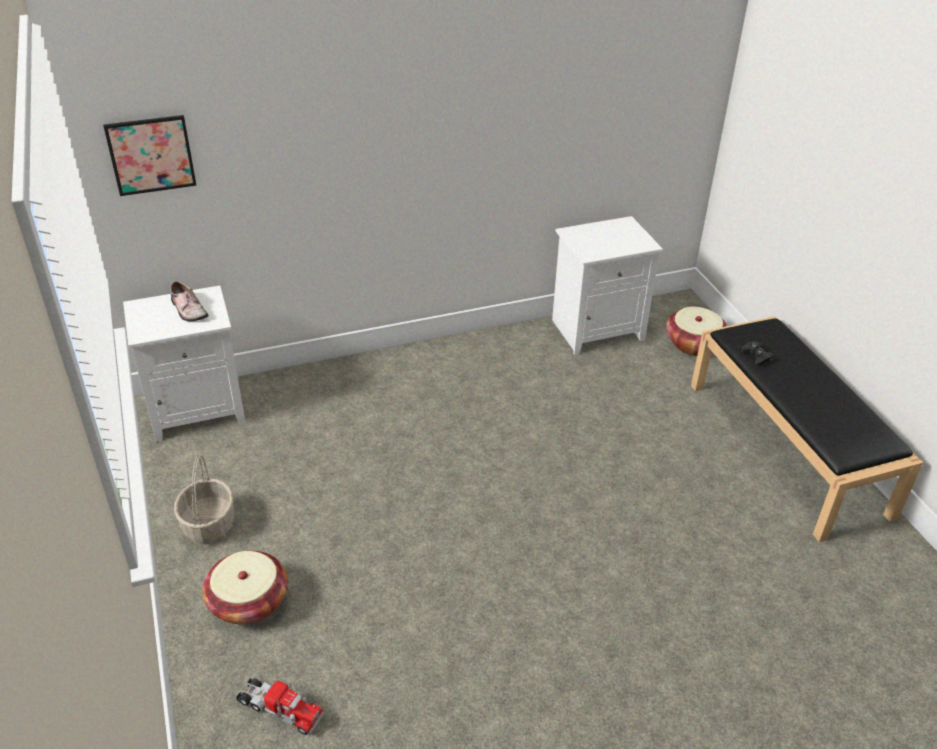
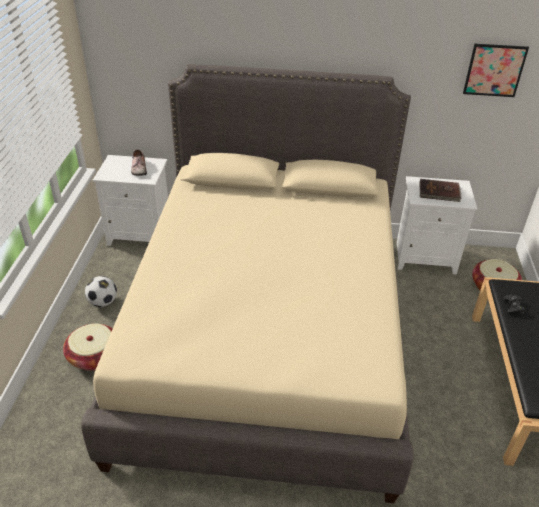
camera: 25 degrees right, 0 degrees up
picture [103,115,197,196] -> picture moved to [463,44,529,97]
basket [174,455,234,543] -> football [85,276,117,307]
toy truck [236,677,324,735] -> none
none -> beige bed [81,64,414,503]
none -> brown book [420,179,462,202]

